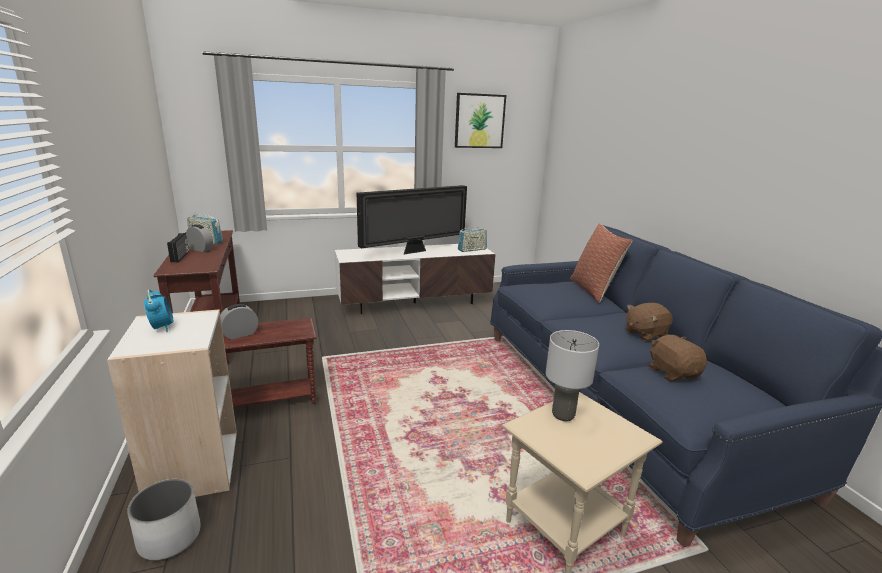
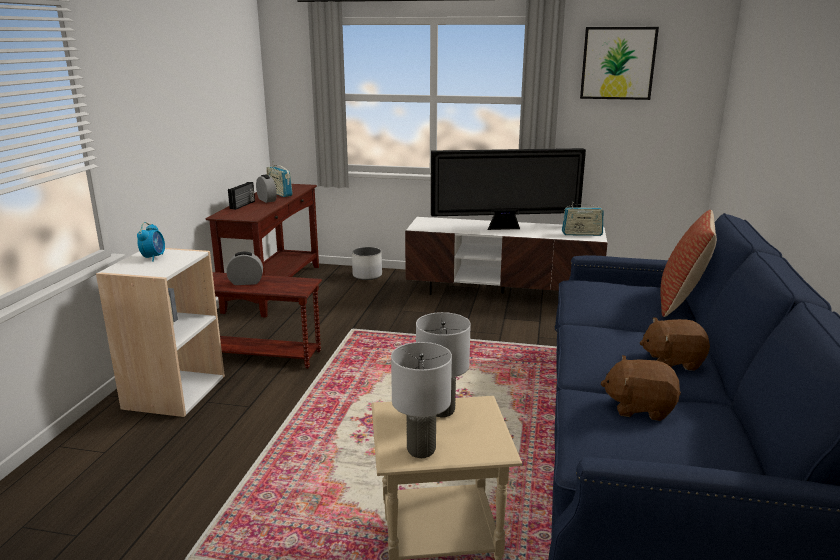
camera: 30 degrees right, 0 degrees up
white planter [127,479,201,561] -> white planter moved to [352,247,382,280]
brown plush toy [649,335,707,381] -> brown plush toy turned 90 degrees counterclockwise [601,355,681,421]
none -> white table lamp [391,342,452,458]

